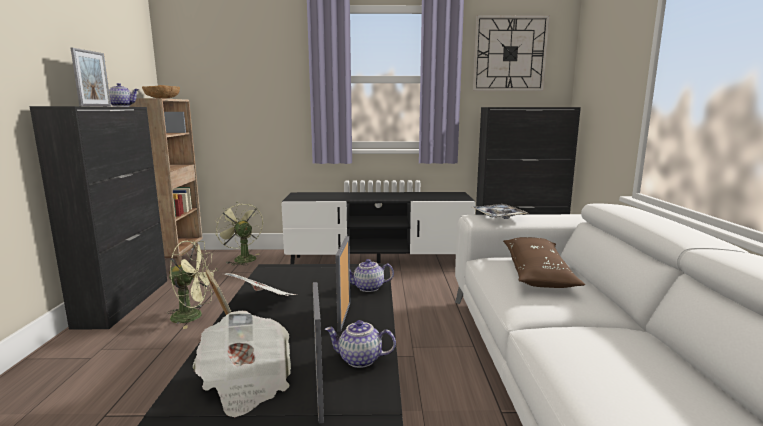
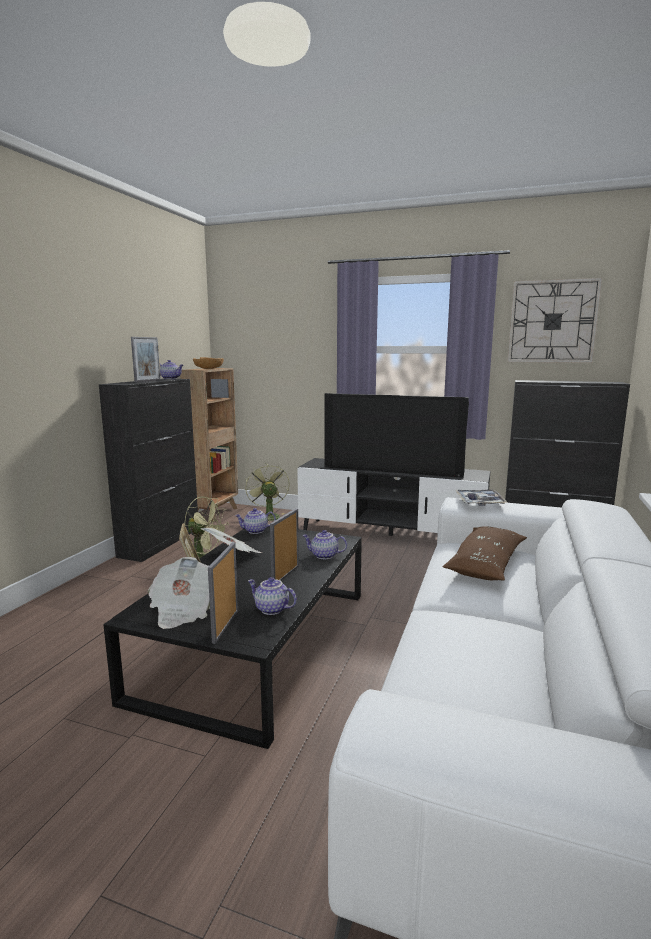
camera: 20 degrees right, 0 degrees up
none -> teapot [235,508,276,534]
none -> television [325,393,469,478]

